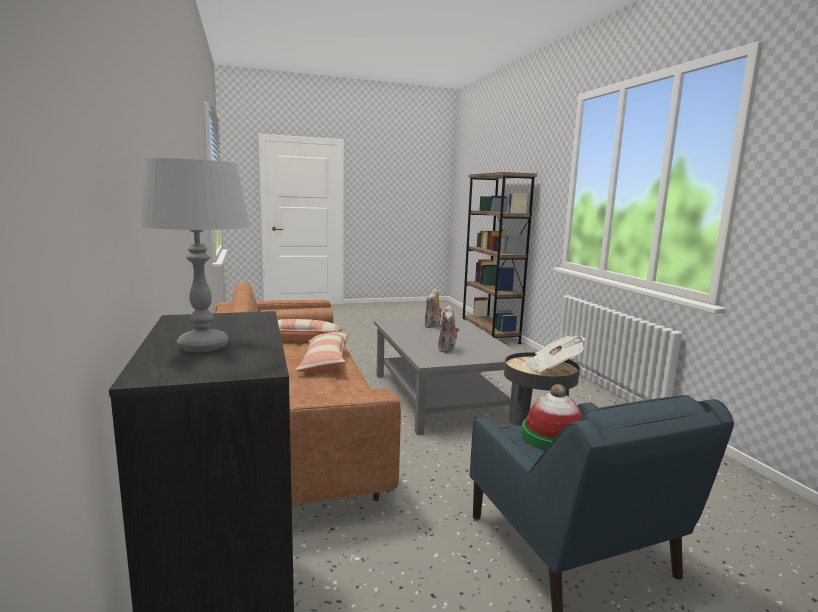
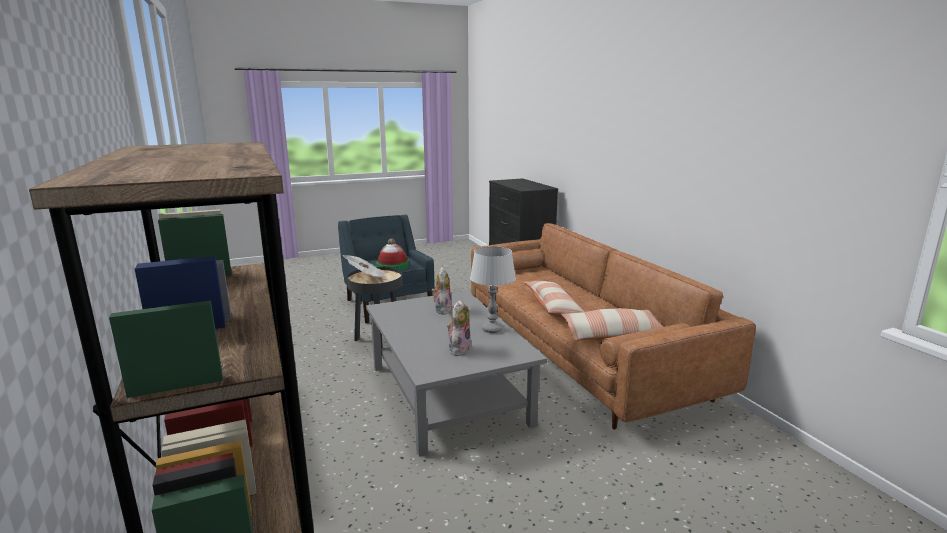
camera: 175 degrees right, 5 degrees up
grey table lamp [138,158,250,352] -> grey table lamp moved to [470,246,516,333]

